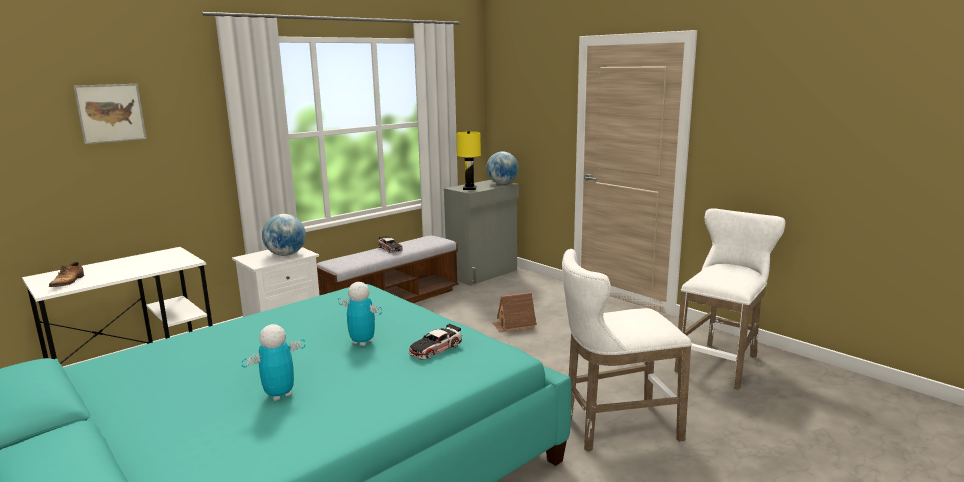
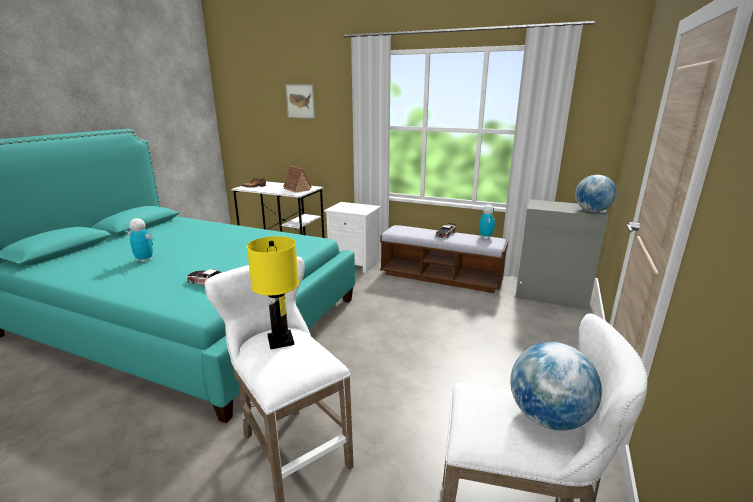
camera: 65 degrees right, 5 degrees up
globe [262,214,306,256] -> globe moved to [511,342,602,431]
toy robot [338,282,382,346] -> toy robot moved to [479,205,495,238]
yellow table lamp [457,131,481,190] -> yellow table lamp moved to [247,236,299,349]
toy house [493,292,537,332] -> toy house moved to [283,166,312,193]

